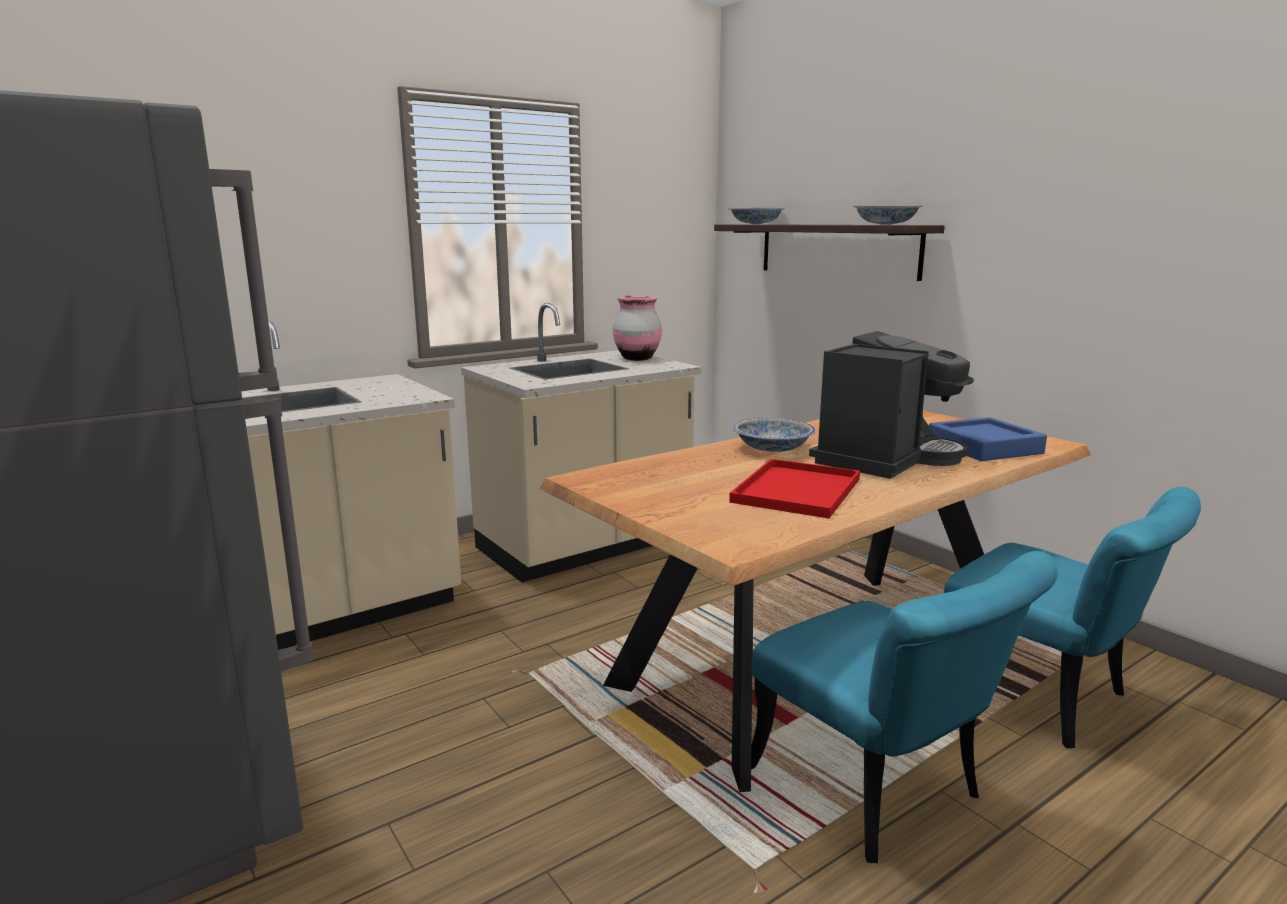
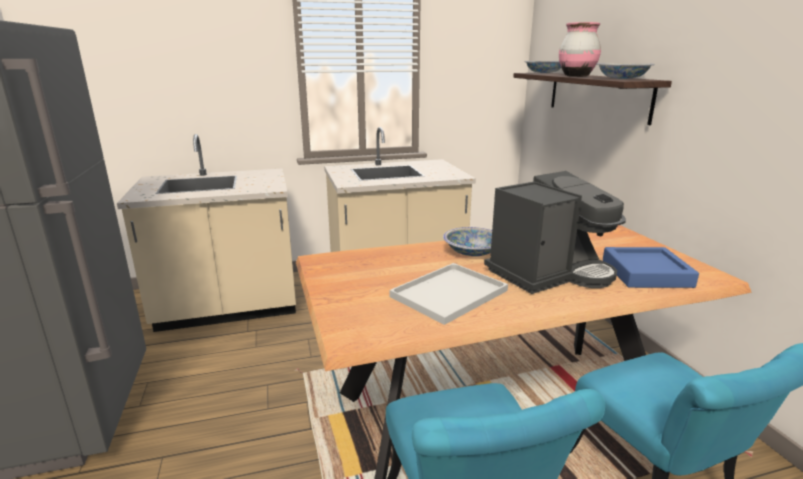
camera: 20 degrees right, 5 degrees up
pink vase [613,295,662,361] -> pink vase moved to [559,22,601,77]
red tray [729,459,860,518] -> white tray [389,263,508,325]

